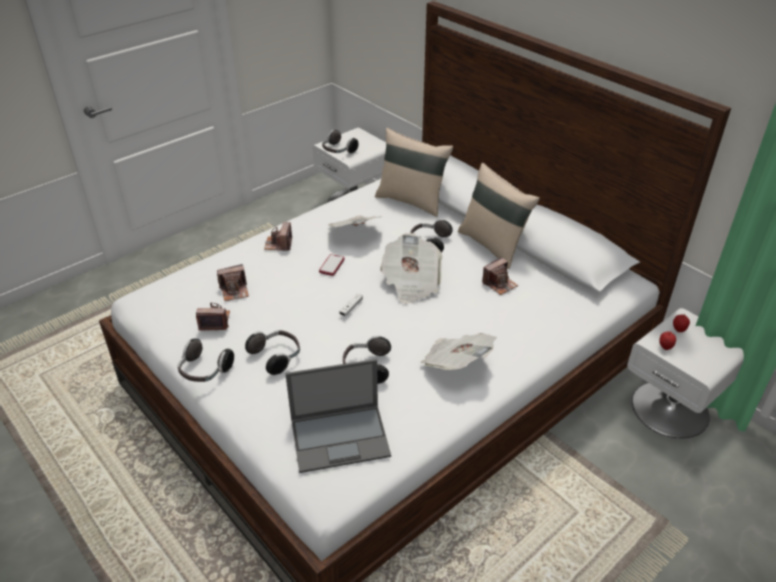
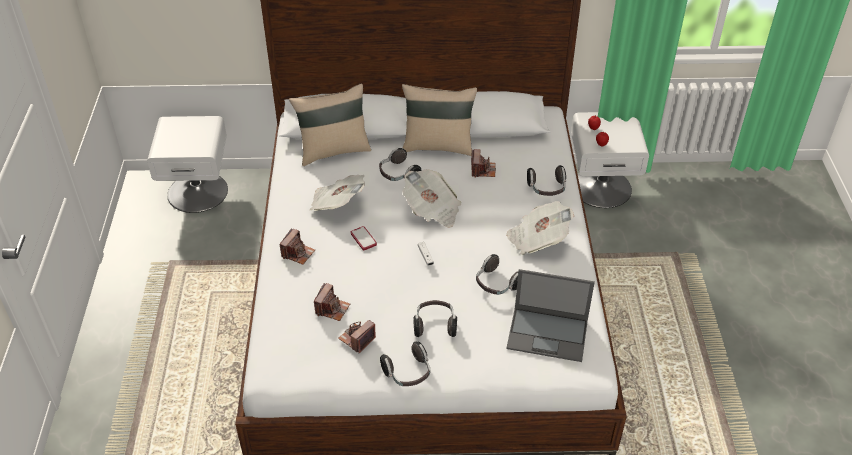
camera: 50 degrees left, 5 degrees up
camera [264,222,292,251] -> camera turned 105 degrees counterclockwise [279,228,315,265]
laptop [285,359,391,473] -> laptop turned 75 degrees clockwise [506,269,595,362]
headphones [322,130,358,154] -> headphones moved to [527,165,566,196]

